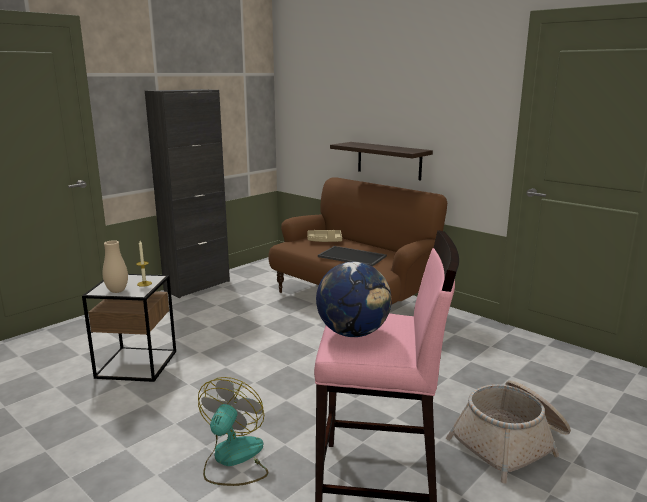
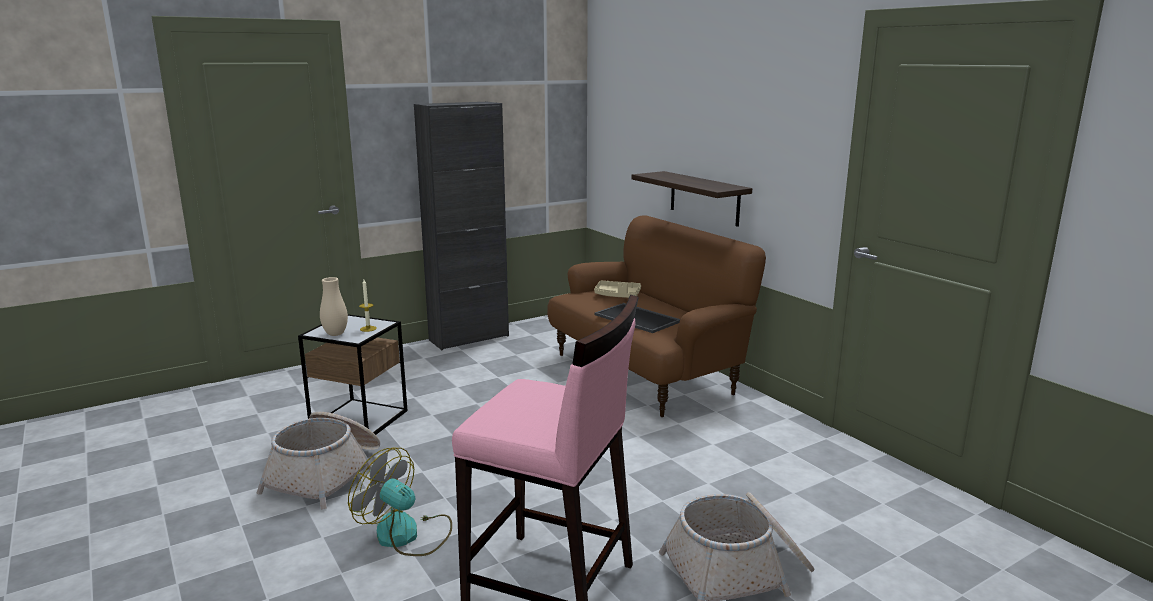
camera: 15 degrees right, 0 degrees up
fan [198,377,268,486] -> fan turned 90 degrees counterclockwise [348,447,452,556]
globe [316,262,392,337] -> none
none -> basket [257,412,380,510]

